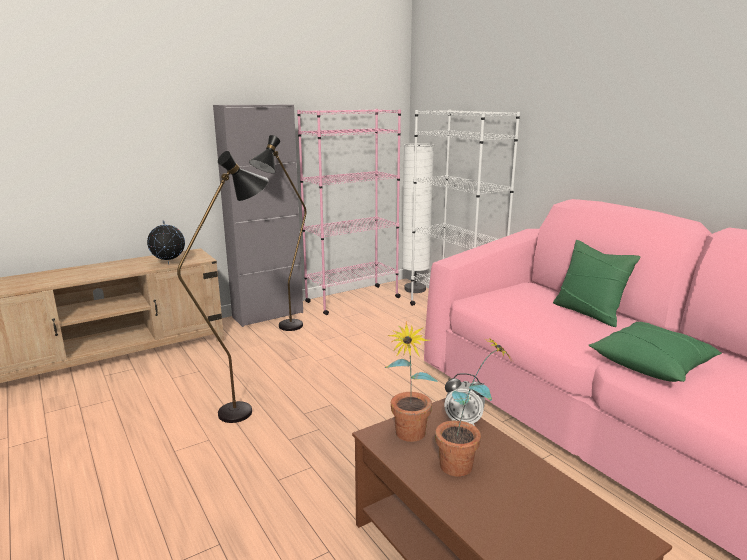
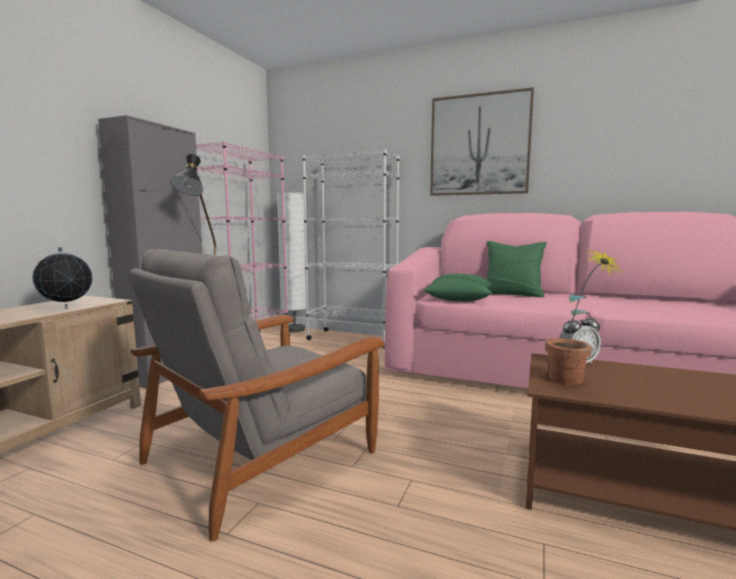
camera: 35 degrees left, 10 degrees down
black floor lamp [177,151,268,423] -> grey armchair [129,249,385,542]
potted plant [435,337,511,477] -> none
green pillow [589,322,722,382] -> green pillow moved to [423,274,493,301]
none -> picture [430,87,534,196]

